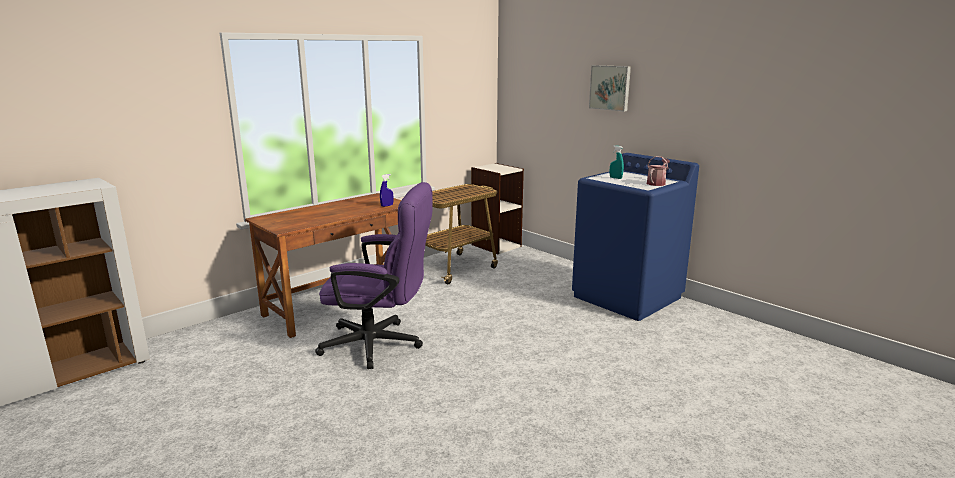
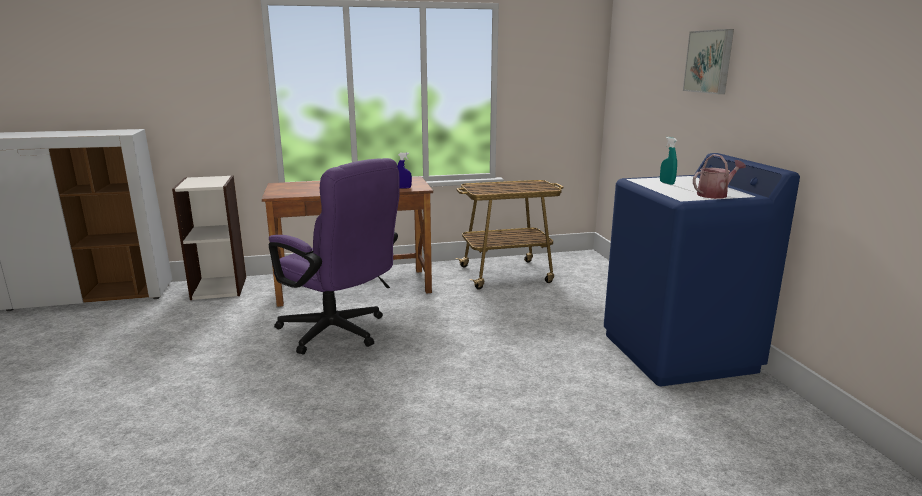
camera: 30 degrees right, 0 degrees up
bookcase [471,163,524,254] -> bookcase moved to [172,175,246,300]

